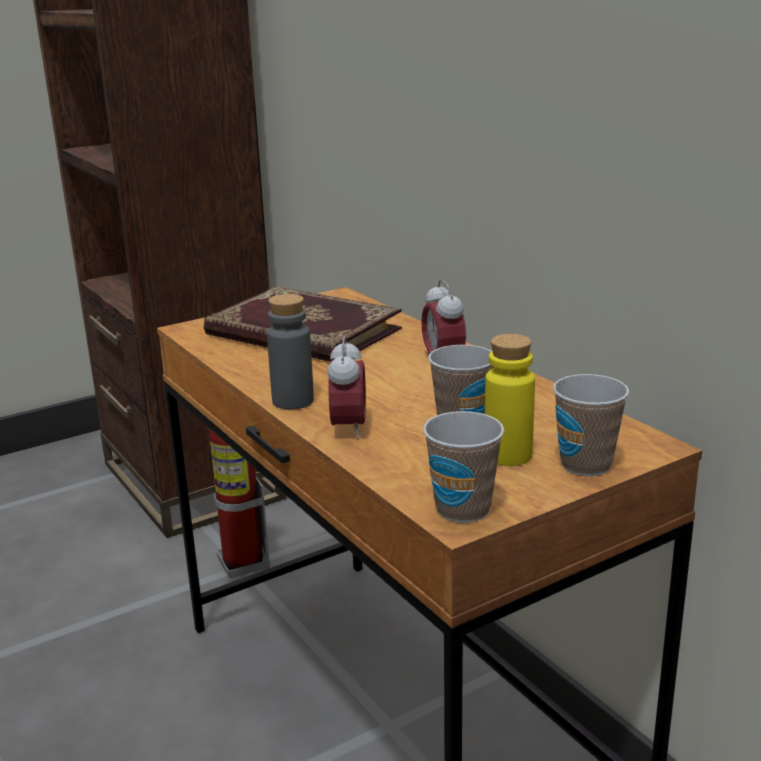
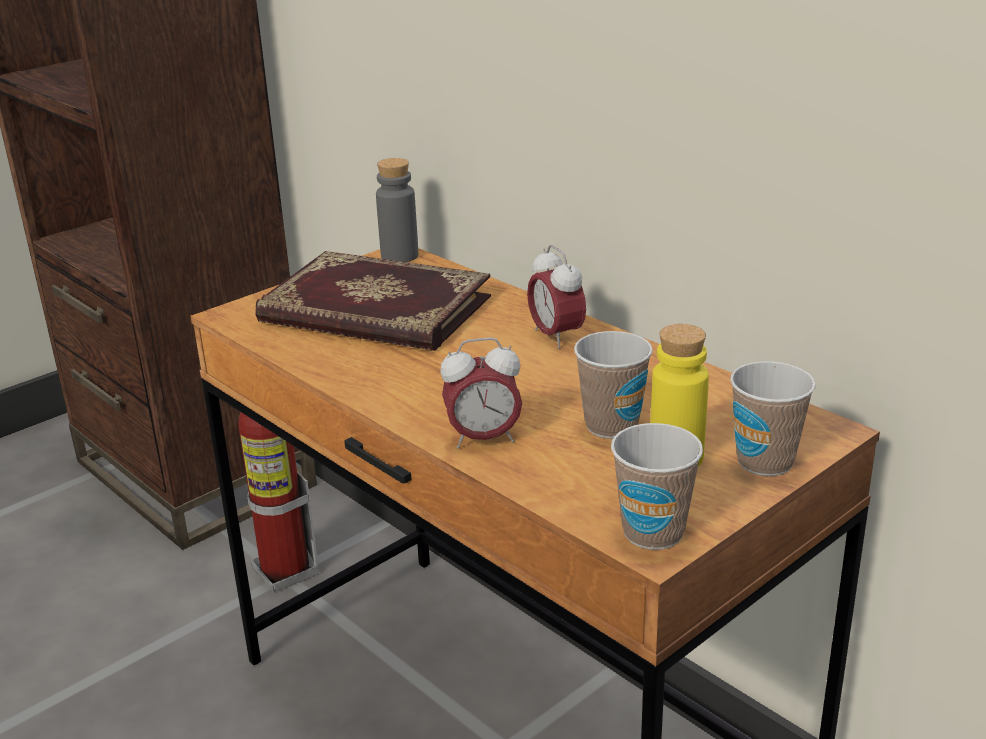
camera: 10 degrees left, 5 degrees up
grey bottle [267,294,314,410] -> grey bottle moved to [376,158,418,262]
alarm clock [327,336,366,440] -> alarm clock turned 90 degrees clockwise [440,337,522,449]

